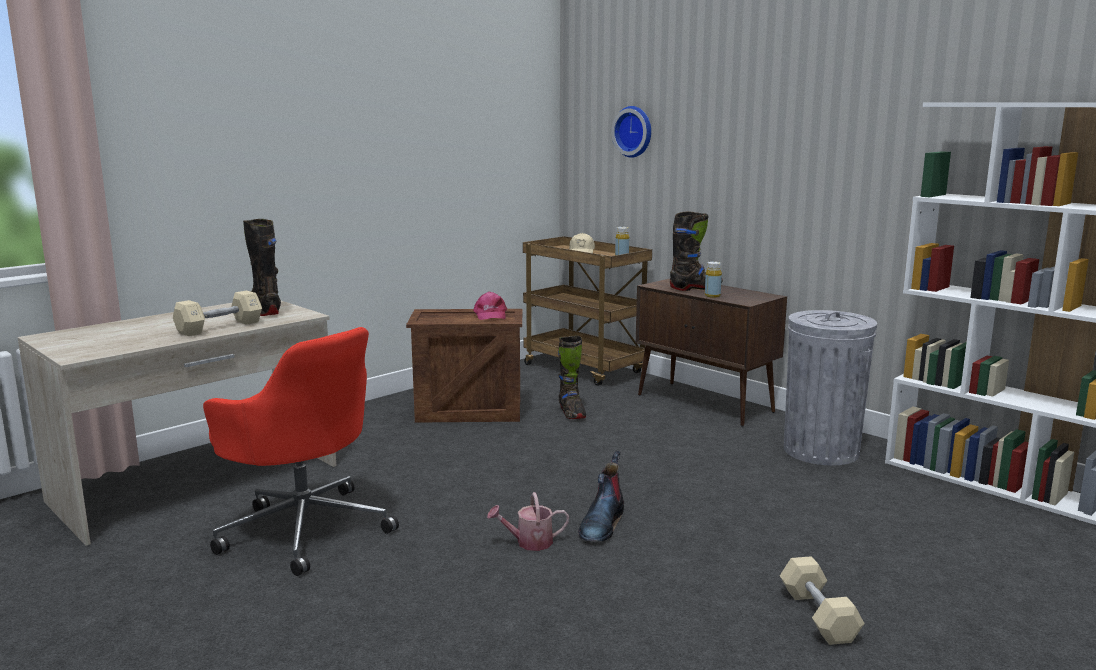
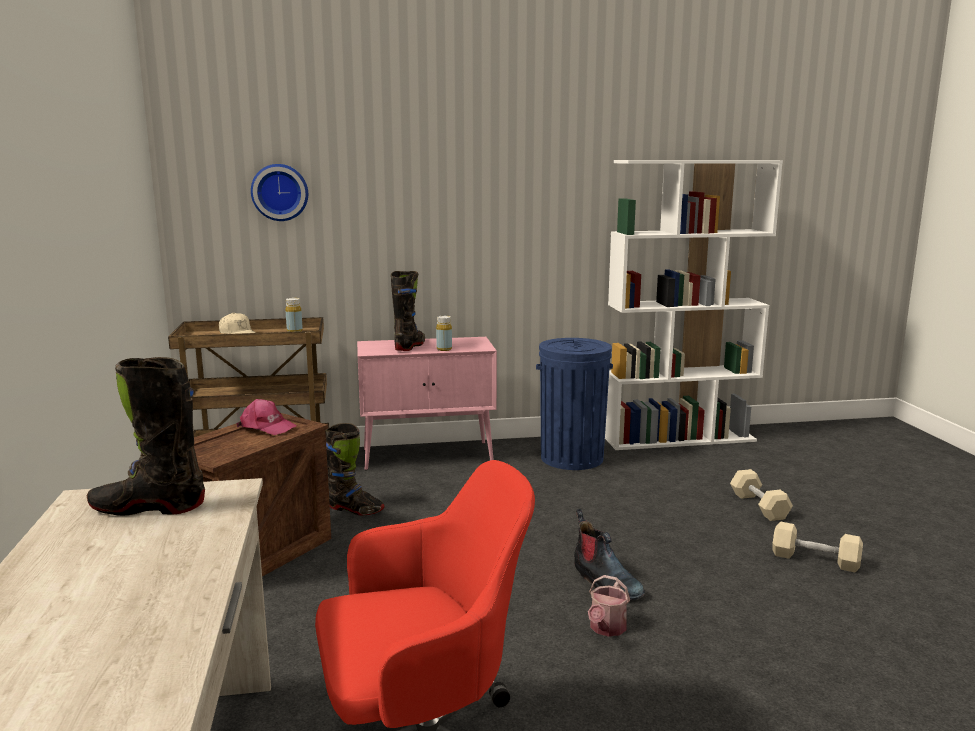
camera: 55 degrees left, 0 degrees up
beige dumbbell [173,291,262,336] -> beige dumbbell moved to [730,469,793,521]
brown cabinet [636,279,787,427] -> pink cabinet [357,337,497,470]
grey trash can [784,310,877,465] -> blue trash can [536,338,613,470]

